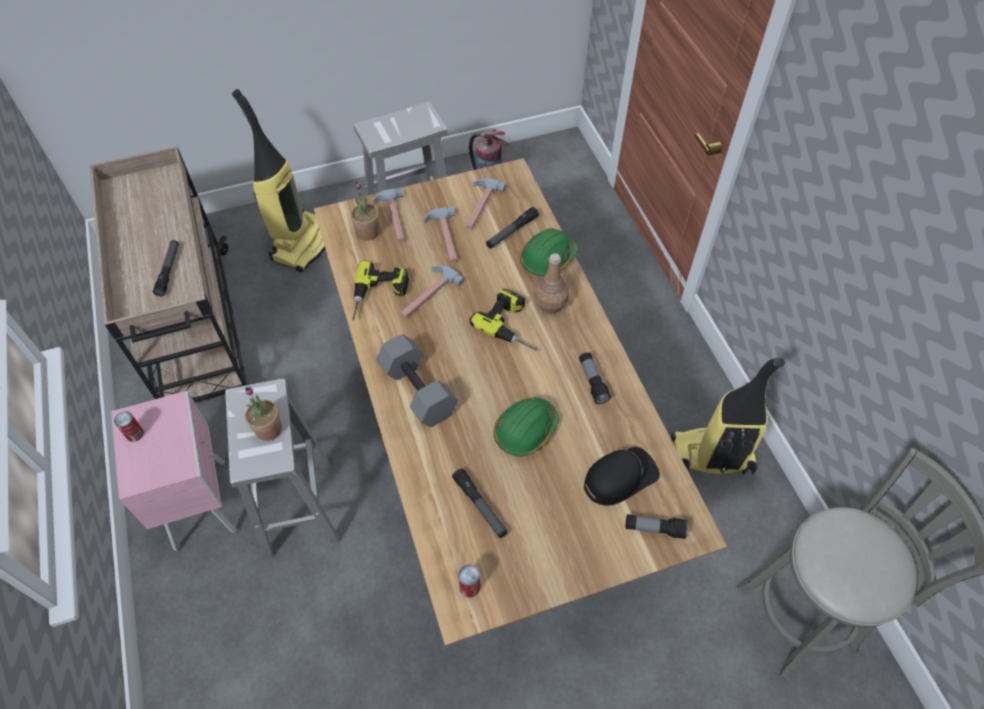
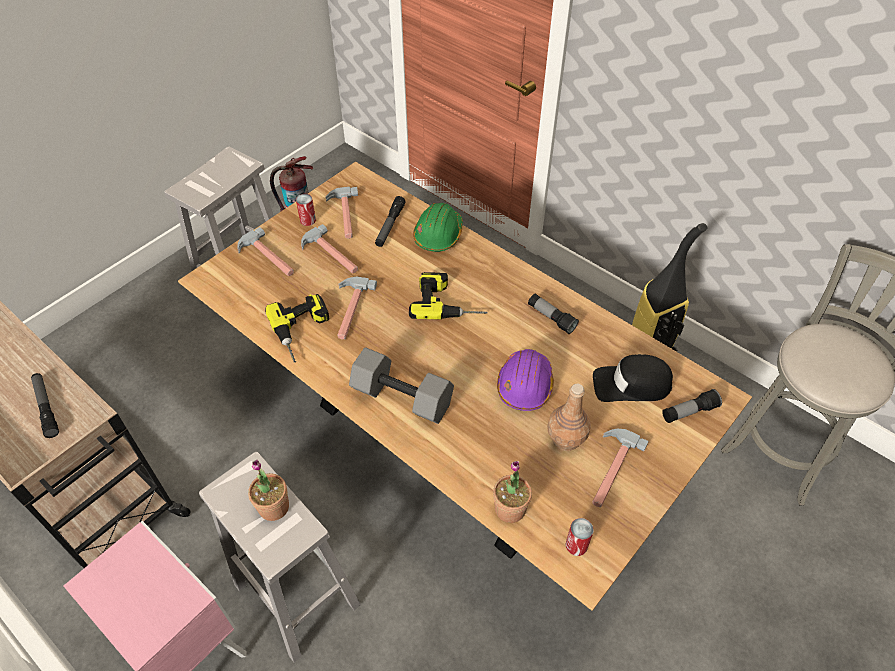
camera: 30 degrees left, 5 degrees down
can [114,411,144,442] -> can moved to [296,194,316,226]
vacuum cleaner [232,89,325,273] -> none
potted plant [351,181,379,241] -> potted plant moved to [493,461,532,523]
flashlight [452,468,508,538] -> none
green hard hat [494,397,559,457] -> purple hard hat [497,349,554,411]
brown bottle [534,253,569,314] -> brown bottle moved to [547,384,591,451]
black cap [584,447,660,506] -> black cap turned 120 degrees counterclockwise [593,354,673,402]
none -> hammer [592,429,649,507]

